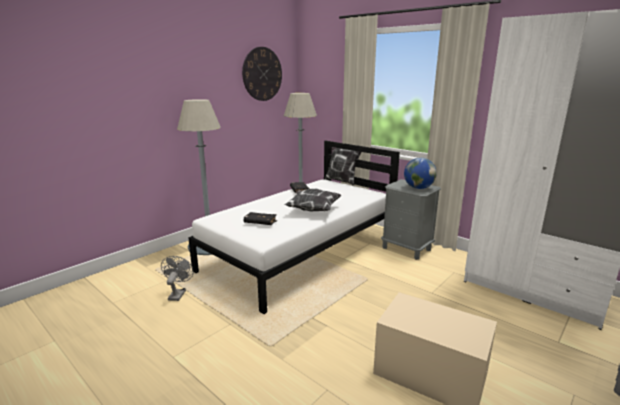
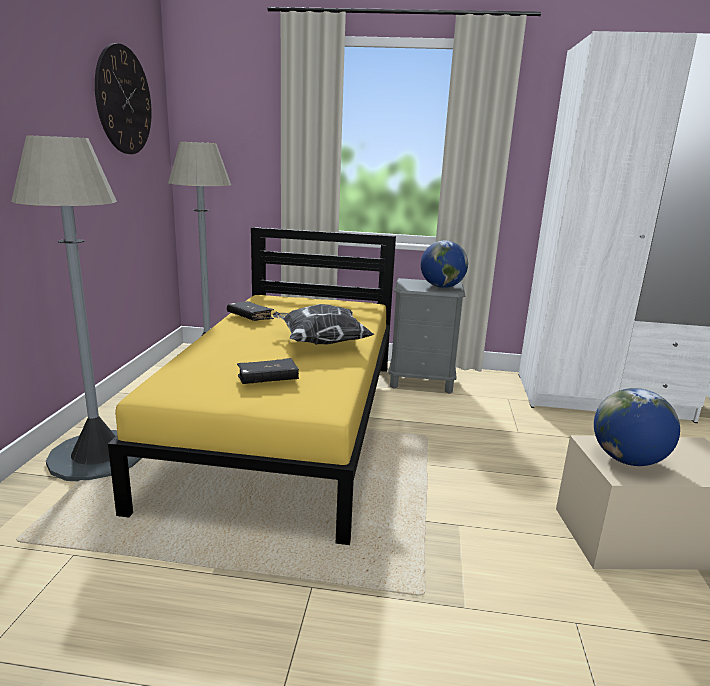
camera: 35 degrees left, 0 degrees up
grey fan [161,256,194,301] -> none
white bed [188,140,400,314] -> yellow bed [108,227,396,545]
pillow [325,147,361,186] -> none
none -> globe [594,388,680,466]

